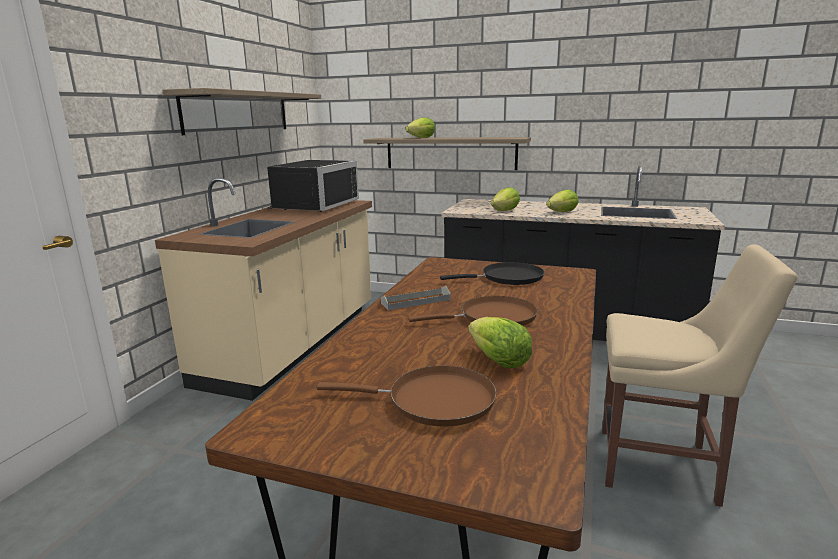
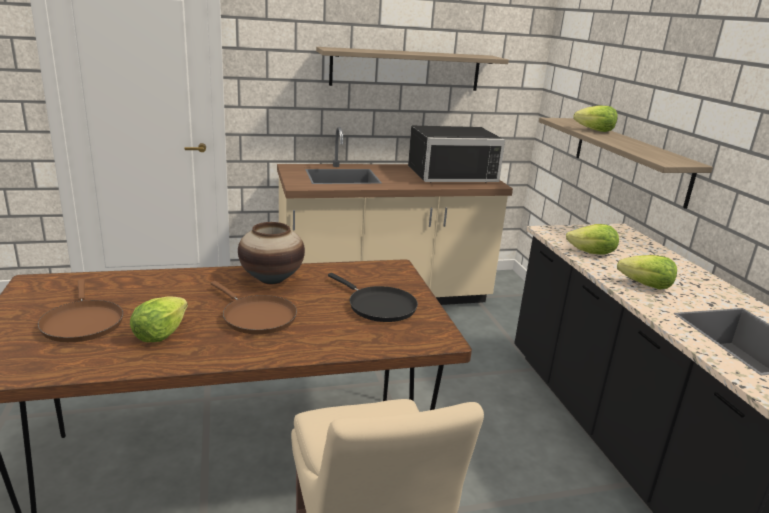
camera: 55 degrees right, 5 degrees up
grey tray [381,286,451,310] -> vase [238,222,305,284]

